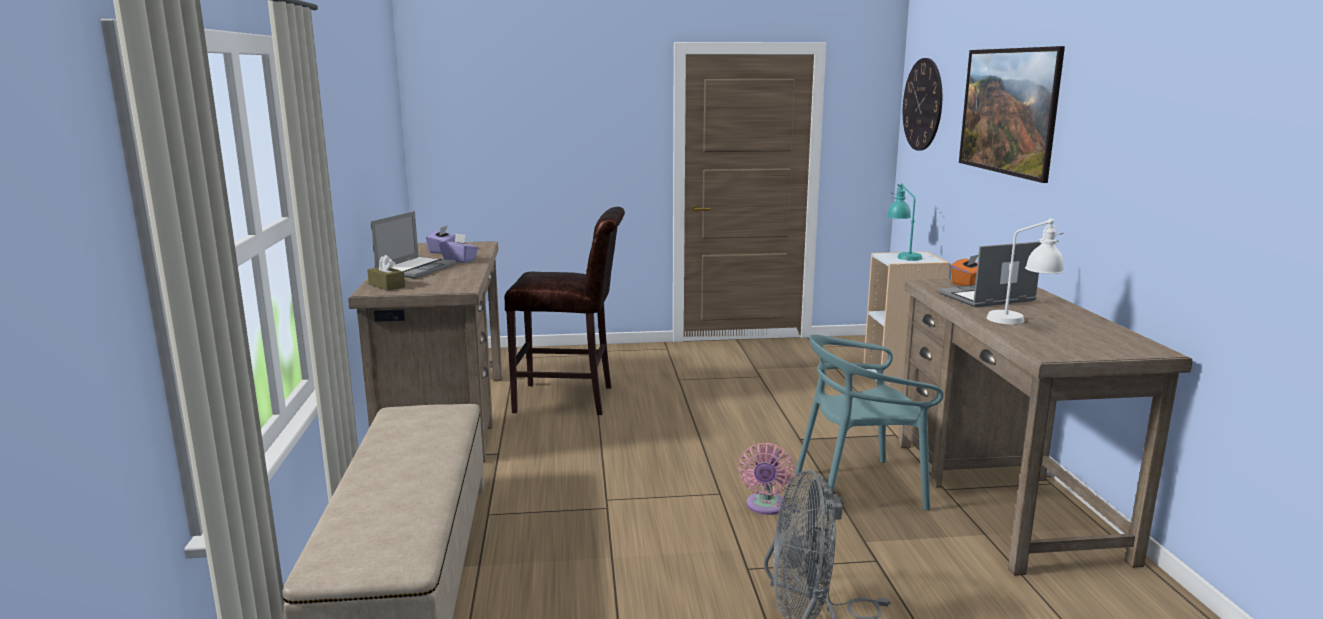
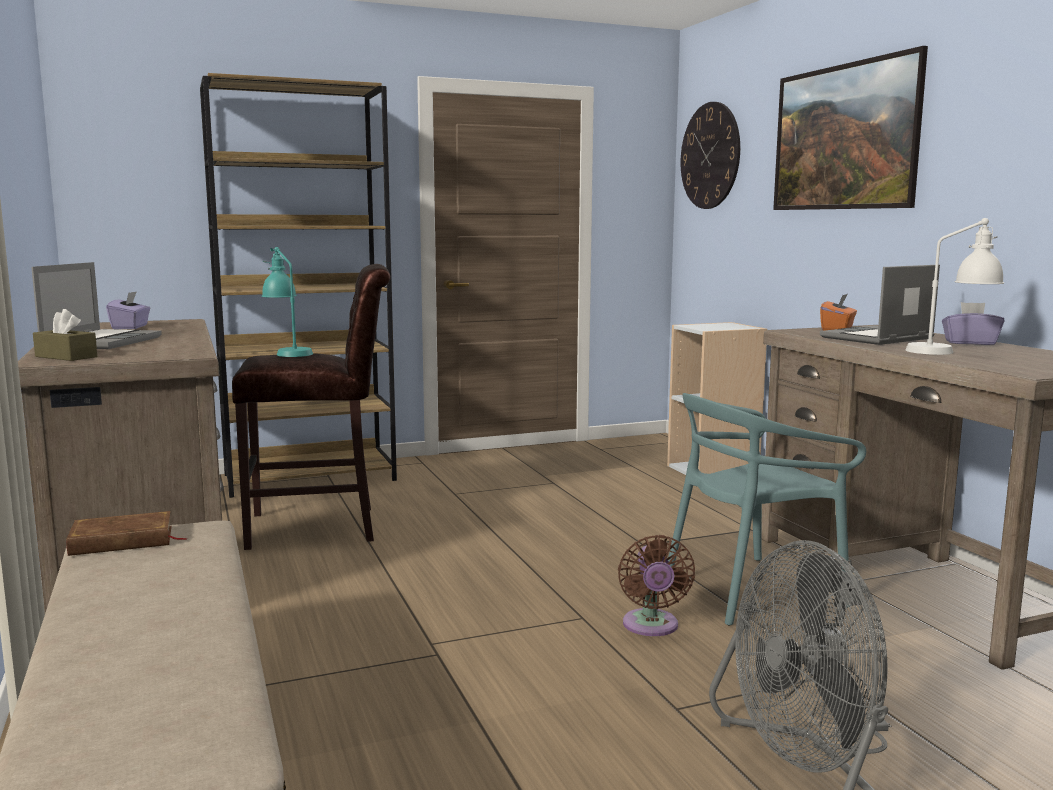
camera: 15 degrees left, 5 degrees down
purple tissue box [439,233,478,263] -> purple tissue box moved to [942,302,1004,345]
pink fan [738,443,795,515] -> brown fan [618,535,695,636]
turquoise table lamp [887,183,922,261] -> turquoise table lamp moved to [262,247,313,357]
none -> brown book [66,511,187,556]
none -> brown bookcase [200,73,397,498]

